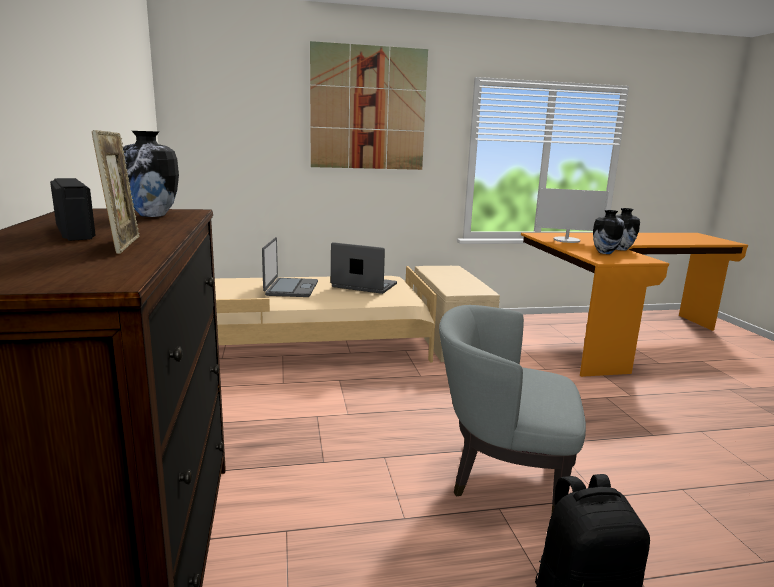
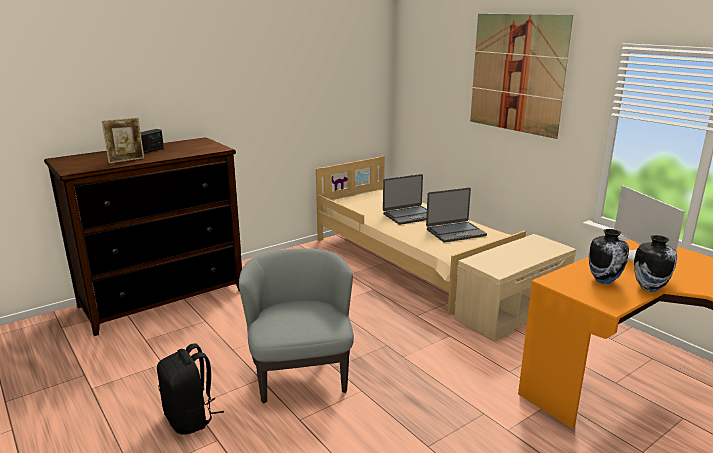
camera: 65 degrees right, 5 degrees up
vase [123,131,179,217] -> none
laptop [331,242,397,294] -> laptop turned 75 degrees clockwise [426,188,487,242]

